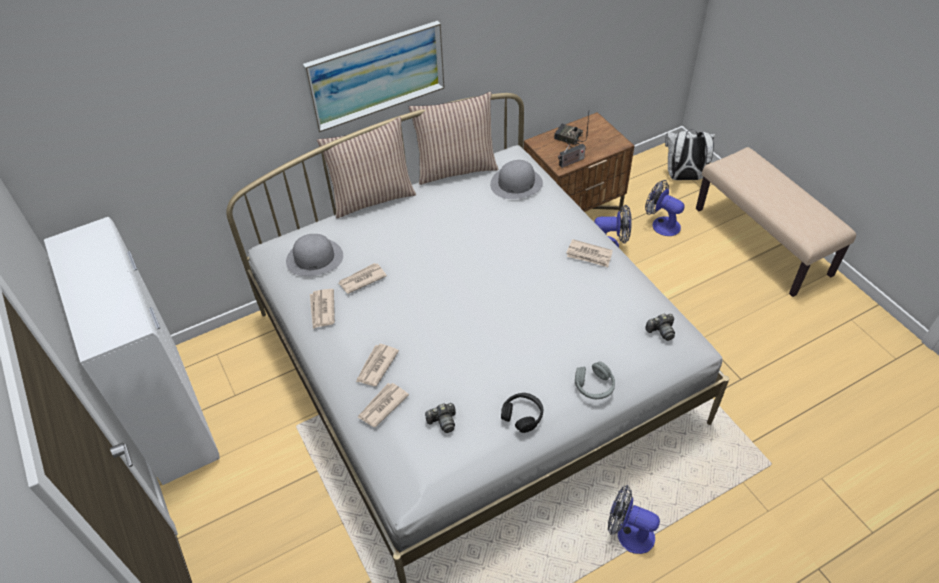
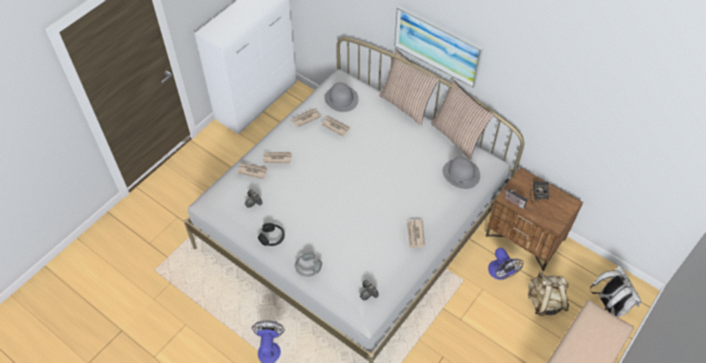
camera: 65 degrees right, 5 degrees up
fan [645,180,685,236] -> beige backpack [528,272,569,316]

